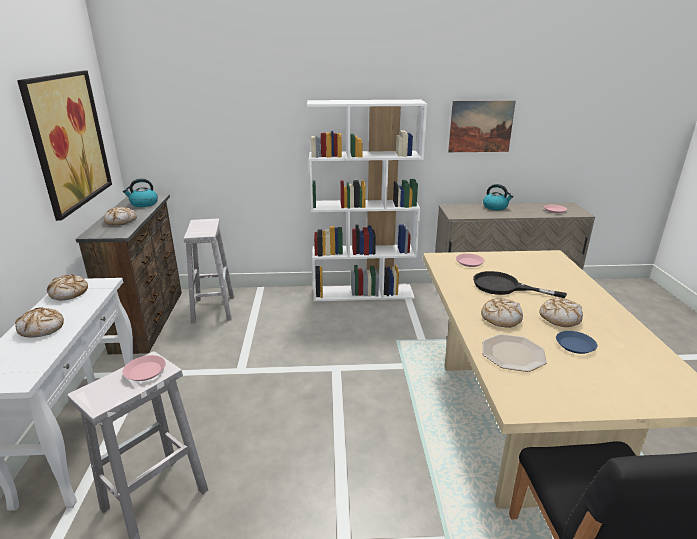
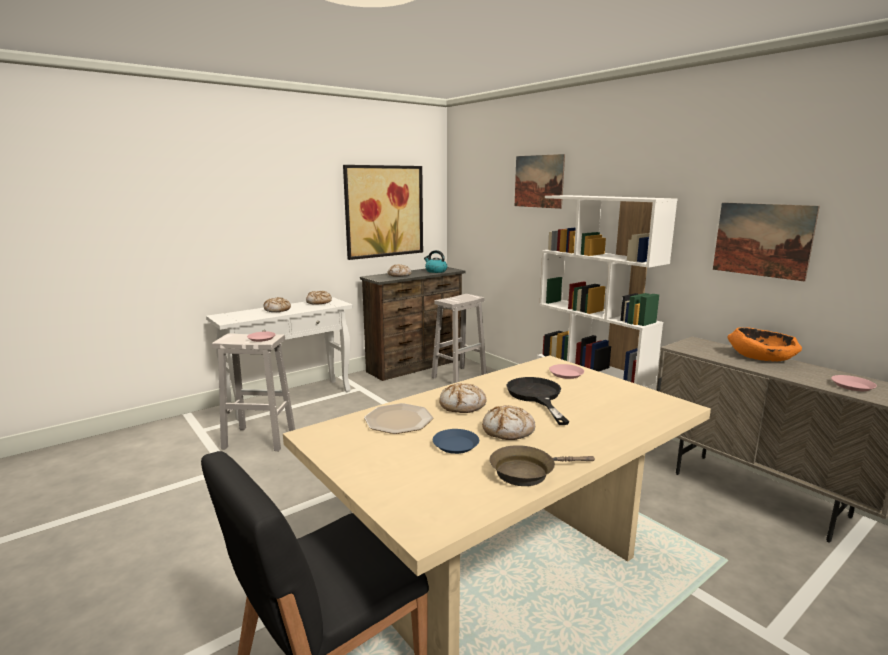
camera: 55 degrees right, 10 degrees down
kettle [483,184,514,210] -> orange bowl [727,327,802,361]
none -> brown frying pan [489,445,595,486]
none -> picture [515,154,565,209]

